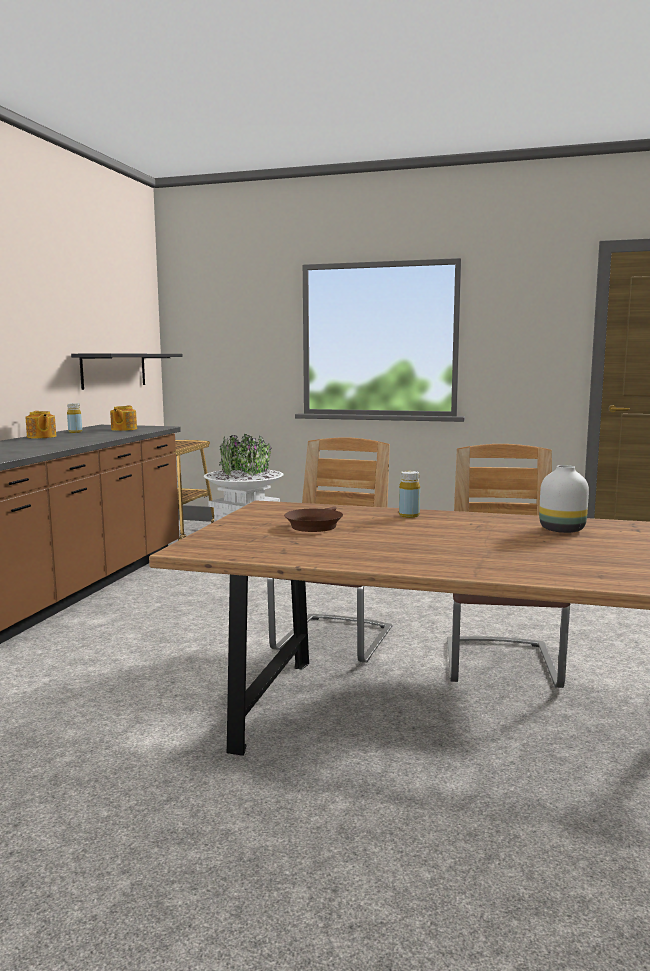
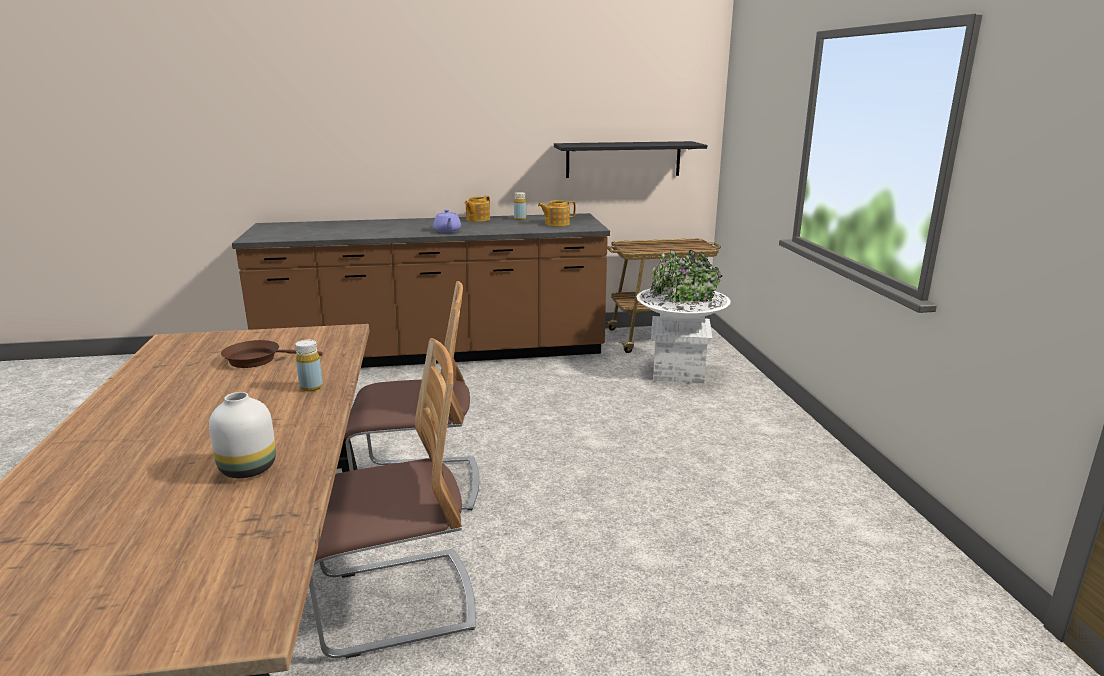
camera: 65 degrees right, 10 degrees up
none -> purple teapot [434,209,461,233]

